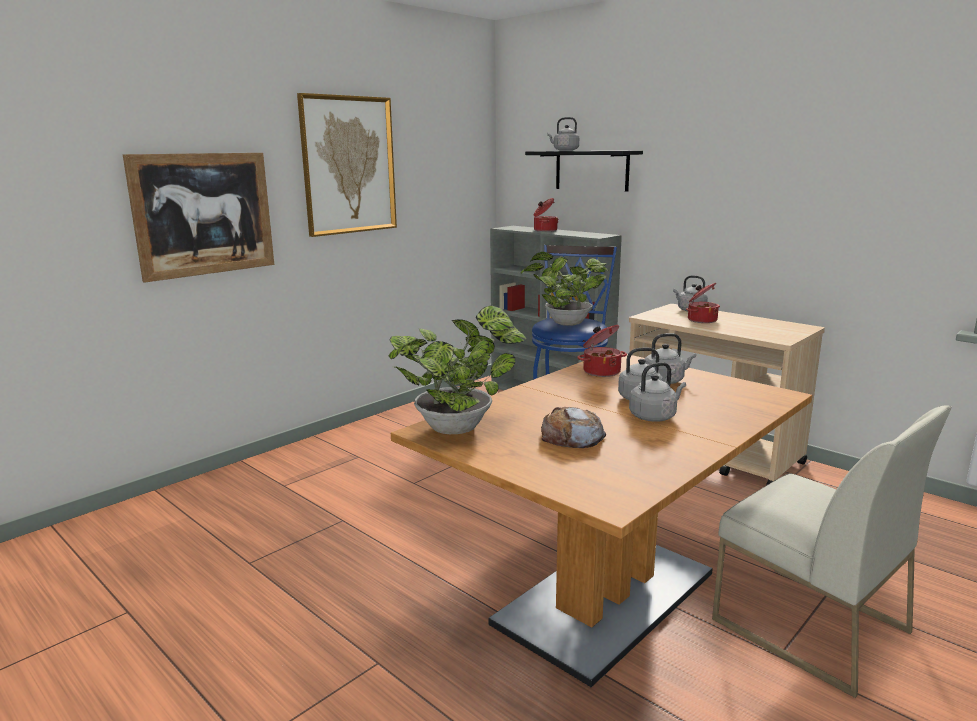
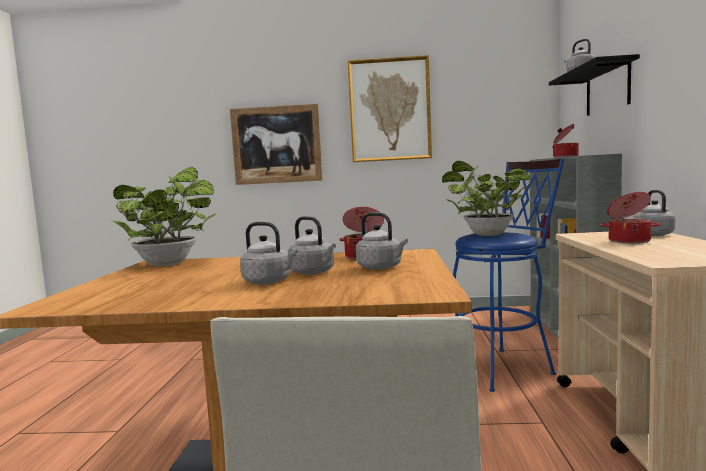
camera: 50 degrees right, 10 degrees down
bread [541,407,606,448] -> none

